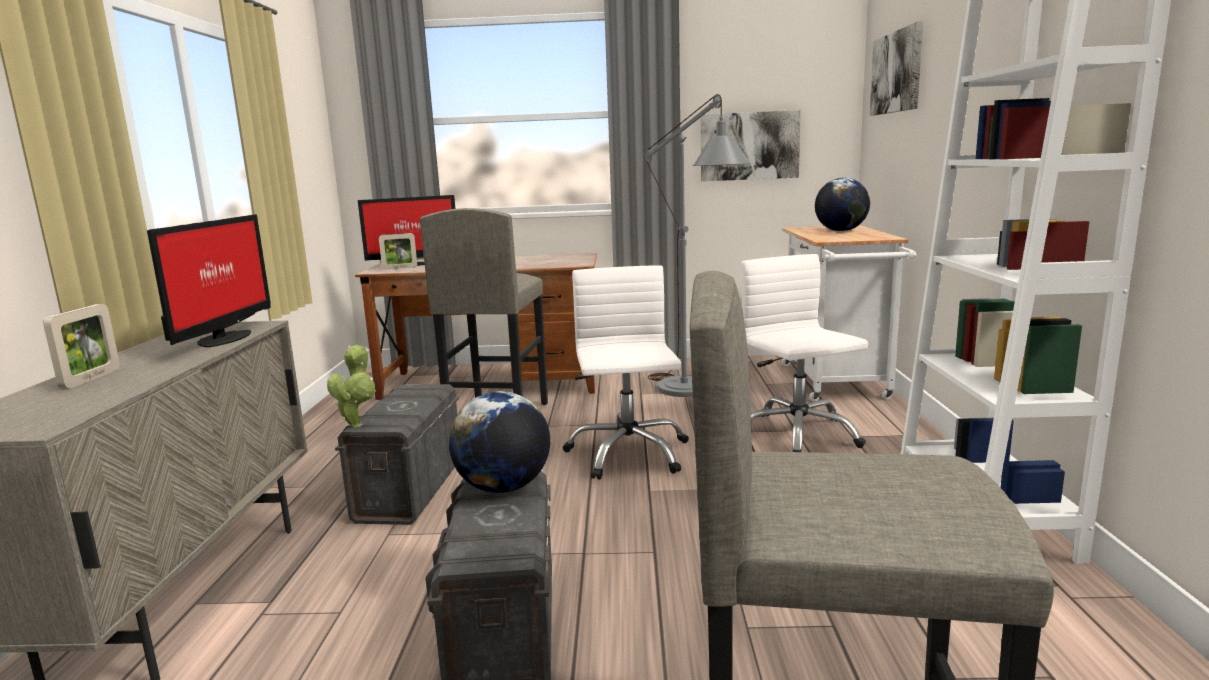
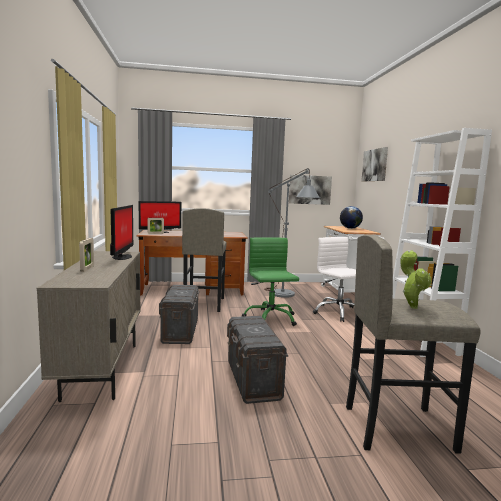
camera: 10 degrees left, 5 degrees down
potted plant [327,345,376,428] -> potted plant moved to [401,250,432,309]
globe [449,391,550,493] -> none
white office chair [563,265,689,480] -> green office chair [242,237,299,326]

